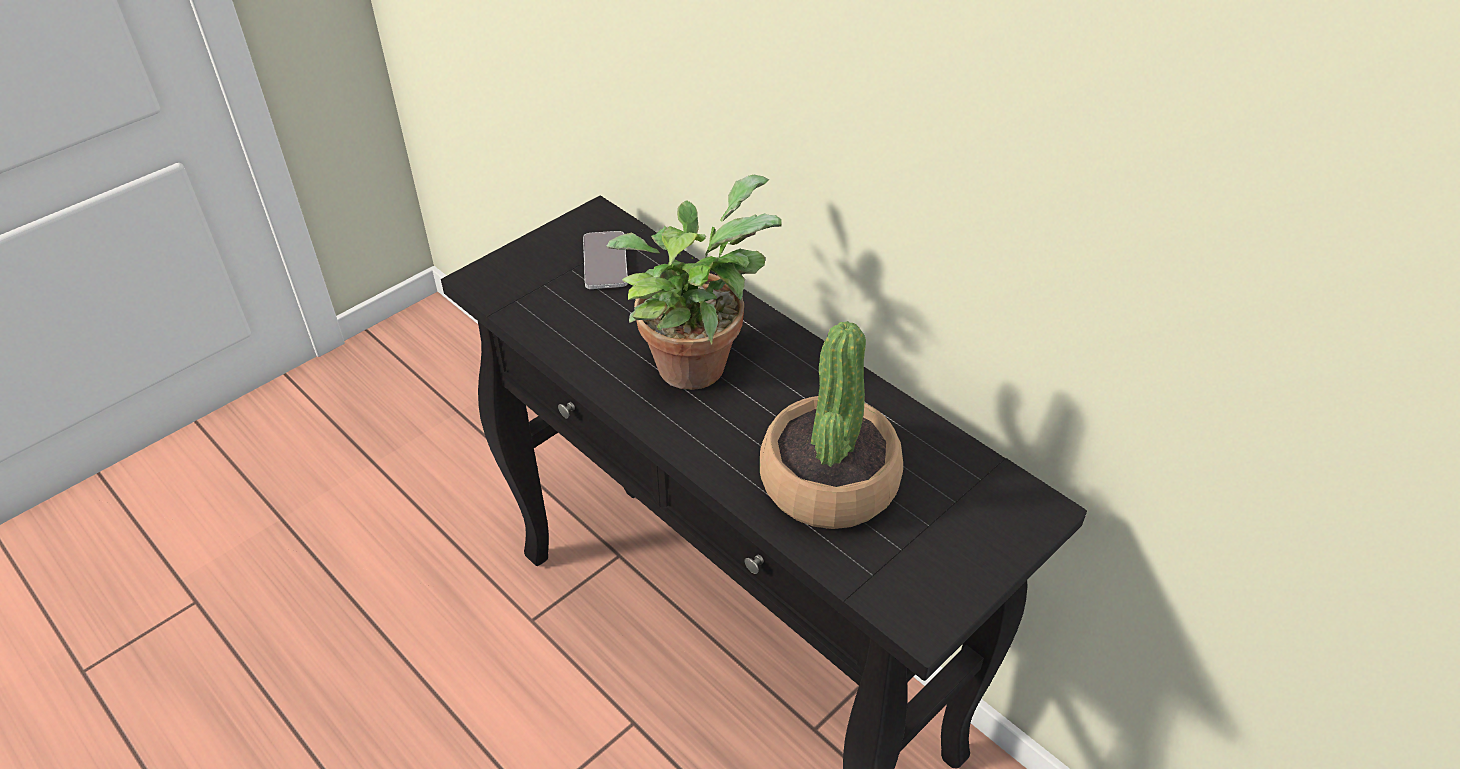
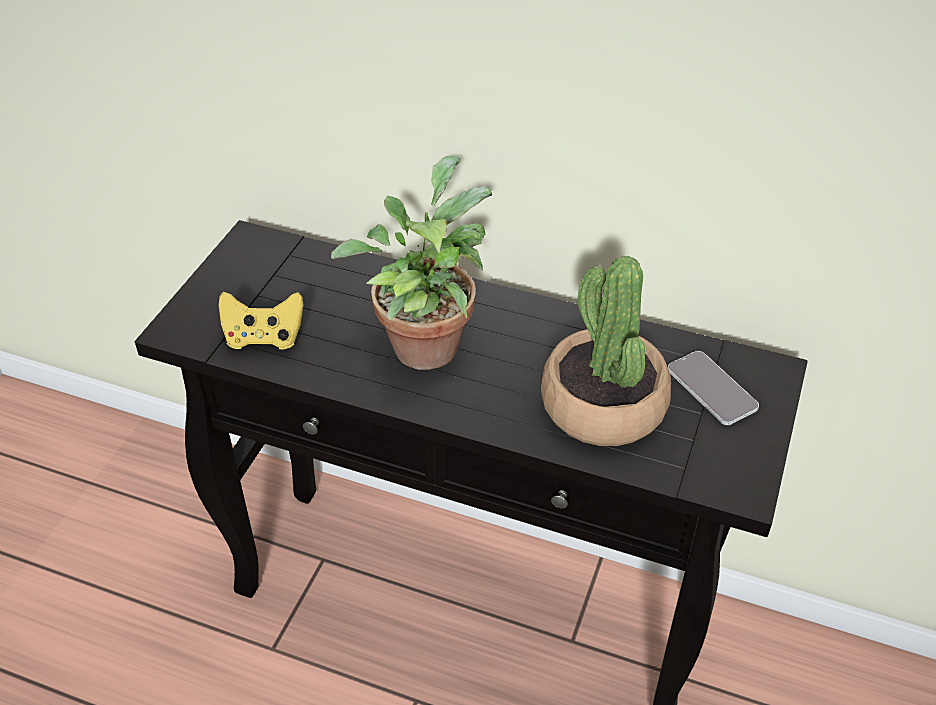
camera: 25 degrees left, 0 degrees up
phone [583,231,628,289] -> phone moved to [668,351,759,425]
none -> yellow game controller [219,292,304,350]

